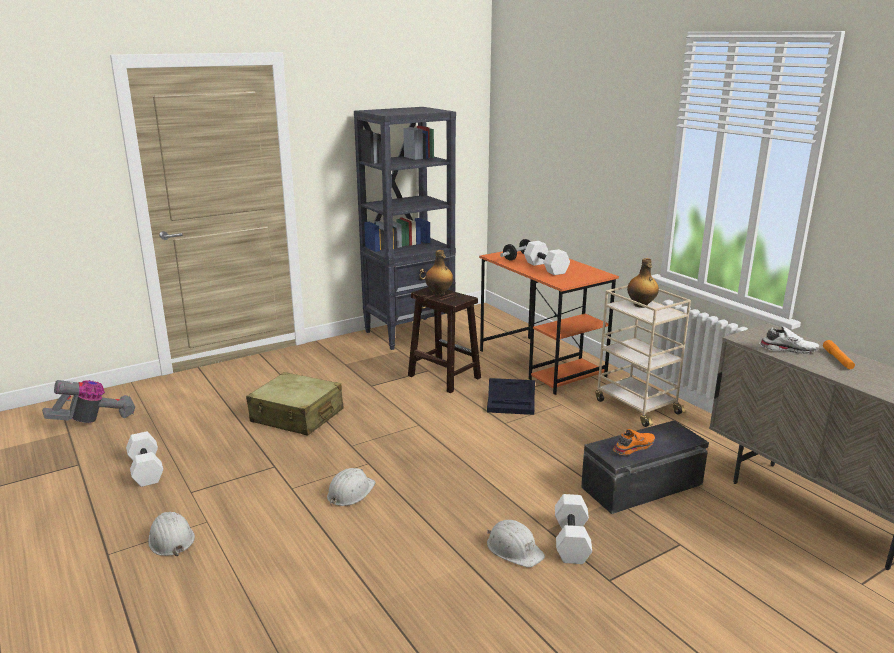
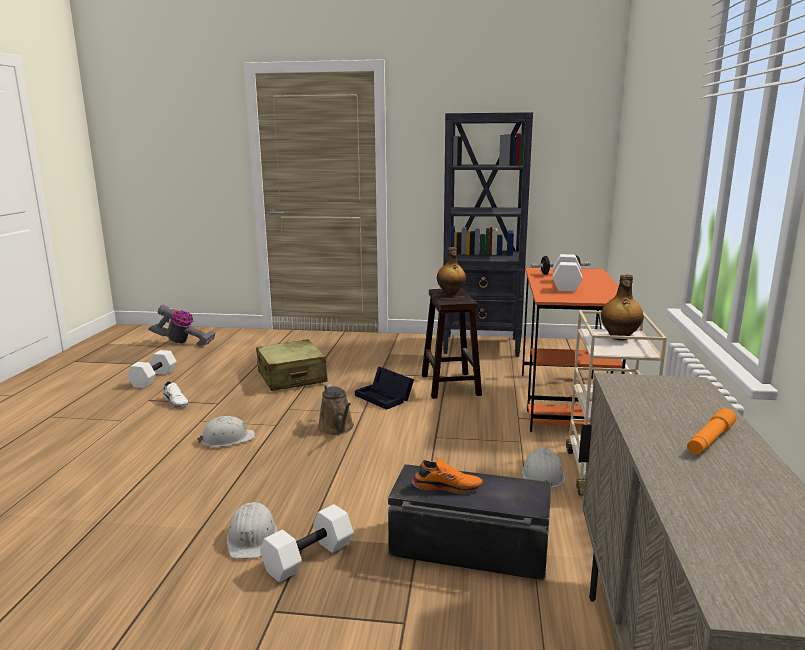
camera: 40 degrees right, 5 degrees down
white hard hat [148,512,195,556] -> white hard hat moved to [522,448,565,488]
black storage box [487,378,535,415] -> black storage box moved to [355,367,414,410]
white shoe [759,326,819,354] -> white shoe moved to [163,381,189,408]
none -> brown watering can [318,384,354,435]

